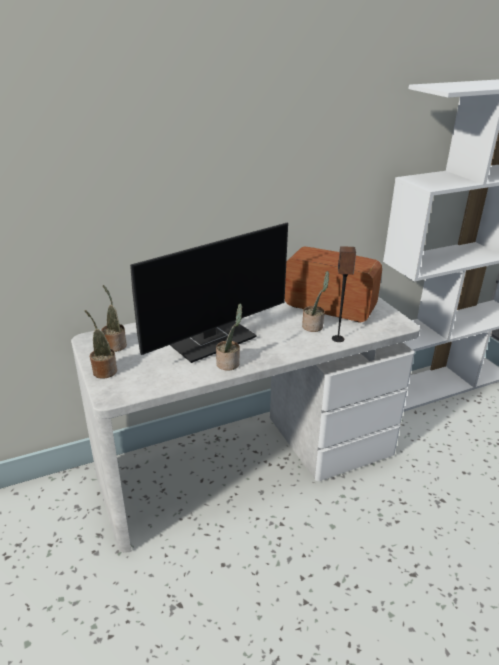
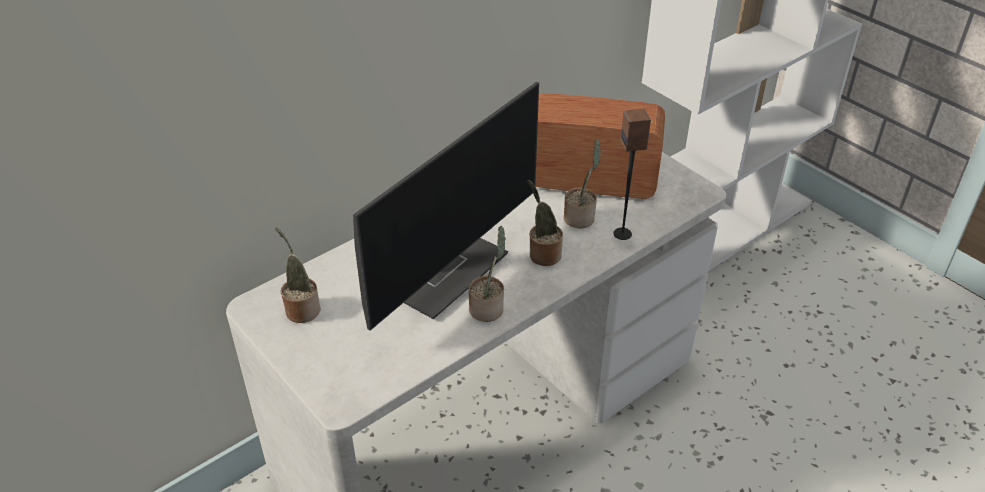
camera: 15 degrees left, 10 degrees up
potted plant [85,310,117,379] -> potted plant moved to [527,180,563,266]

